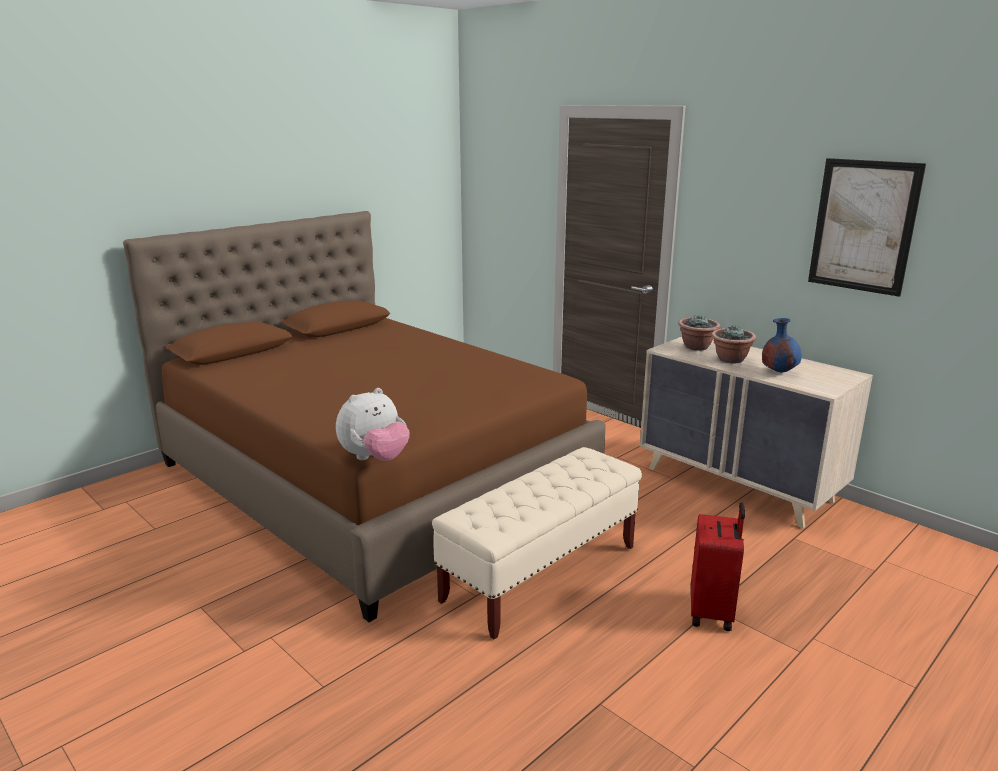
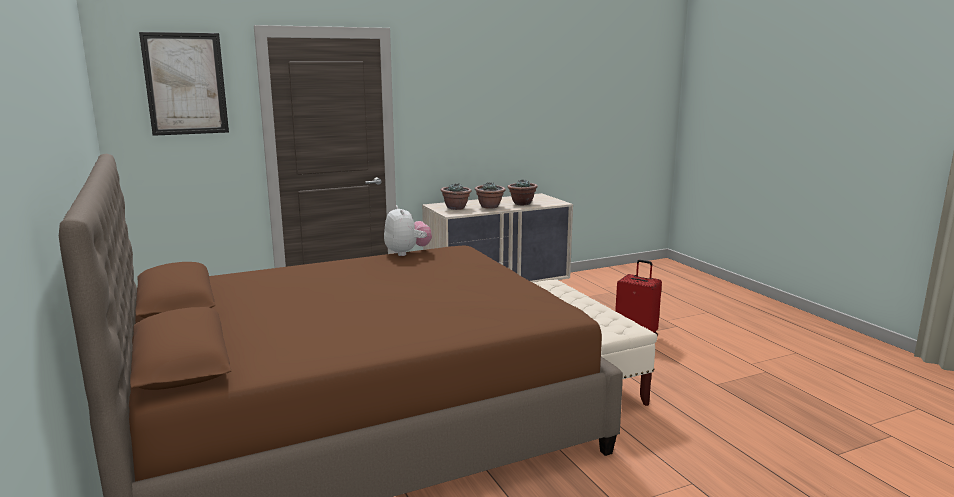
camera: 70 degrees left, 5 degrees down
plush toy [336,388,410,461] -> plush toy moved to [384,205,432,256]
blue vase [762,318,802,373] -> potted plant [507,180,538,205]
picture [808,158,926,297] -> picture moved to [139,32,229,136]

